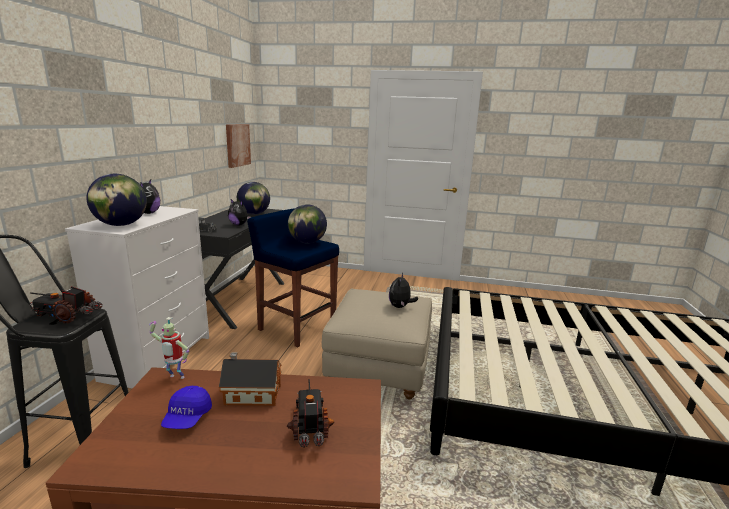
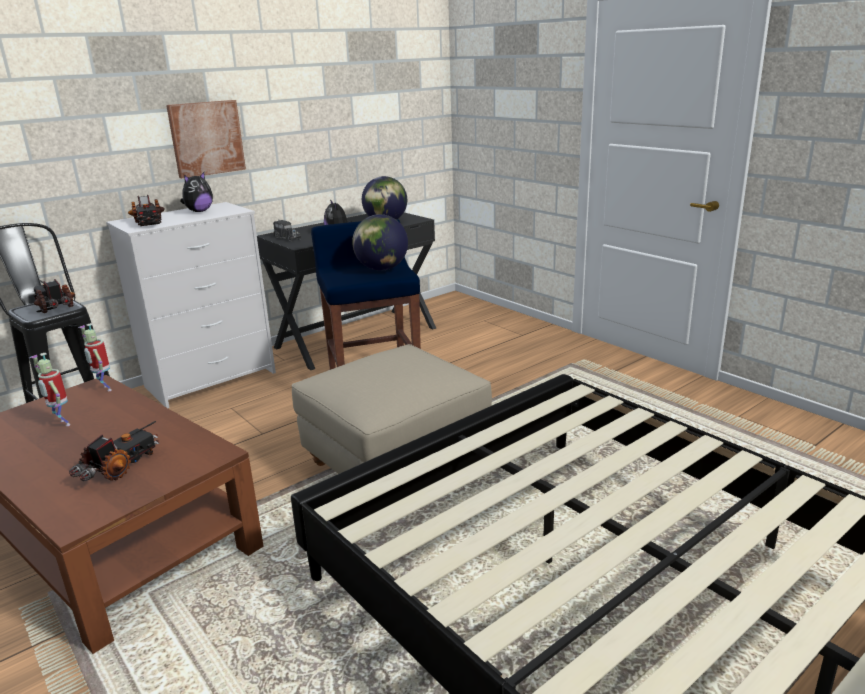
camera: 40 degrees right, 5 degrees up
globe [86,174,147,226] -> toy truck [128,195,165,226]
blue cap [161,386,212,429] -> toy robot [29,353,70,426]
toy house [219,352,282,406] -> none
picture [226,124,251,168] -> picture moved to [166,100,246,178]
plush toy [389,273,418,308] -> none

